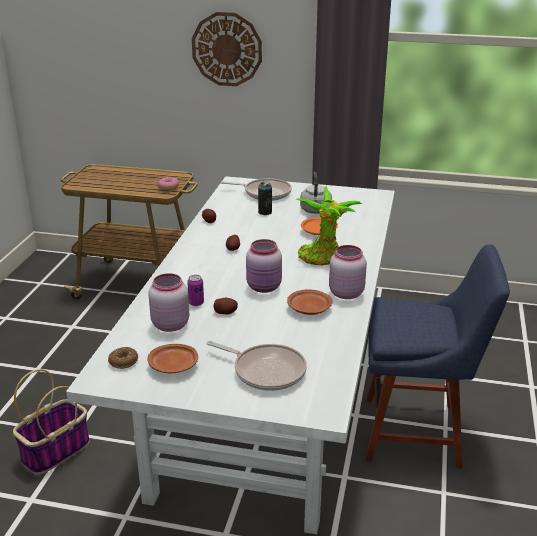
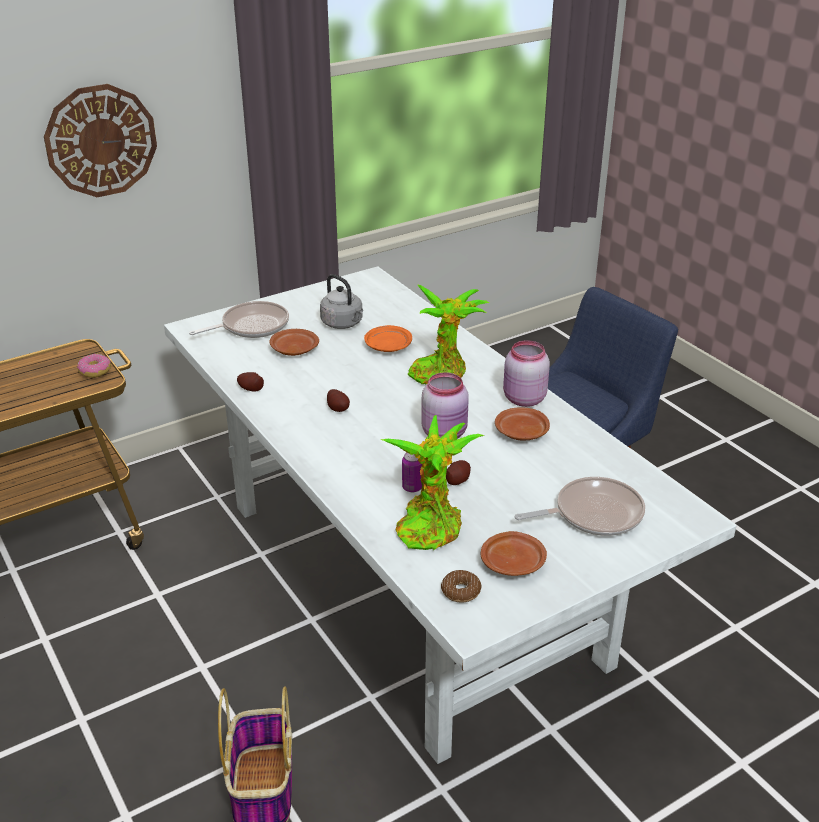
camera: 45 degrees left, 5 degrees up
pink jar [148,273,189,332] -> potted plant [380,415,485,550]
can [258,182,272,215] -> brown plate [269,329,319,356]

